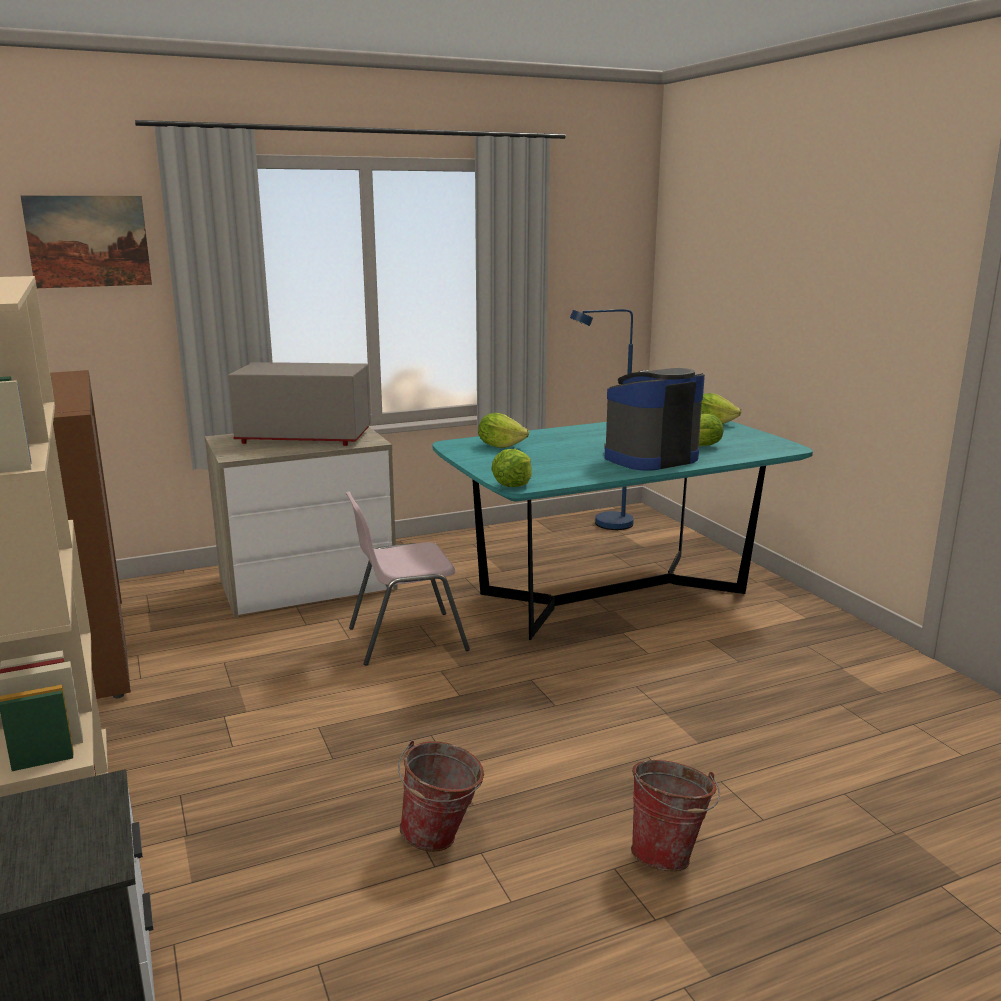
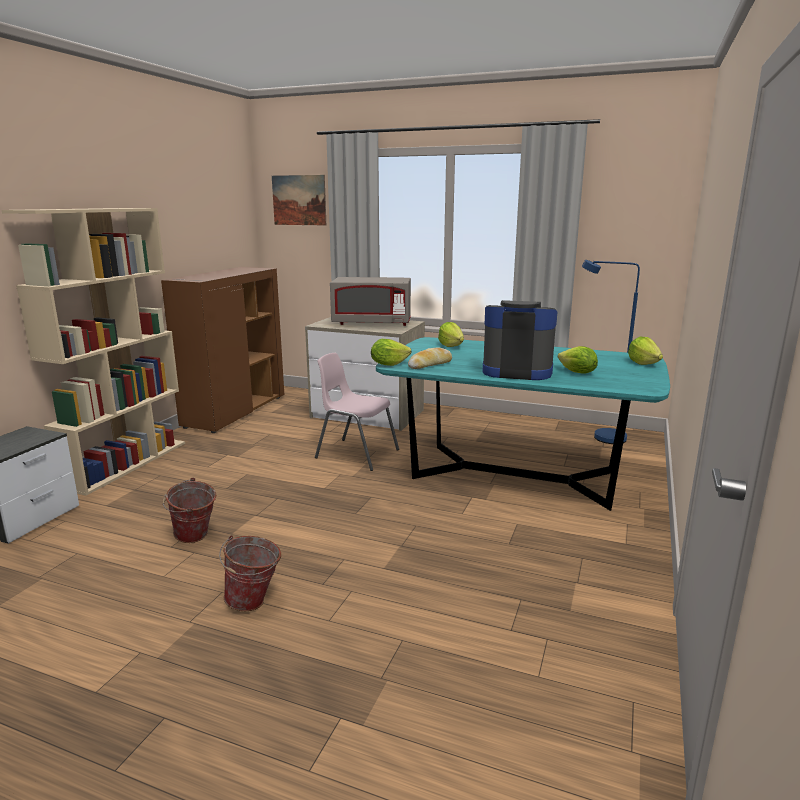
camera: 45 degrees right, 0 degrees up
grey microwave [228,362,371,446] -> grey microwave turned 135 degrees clockwise [330,277,411,326]
none -> bread [408,348,452,369]

